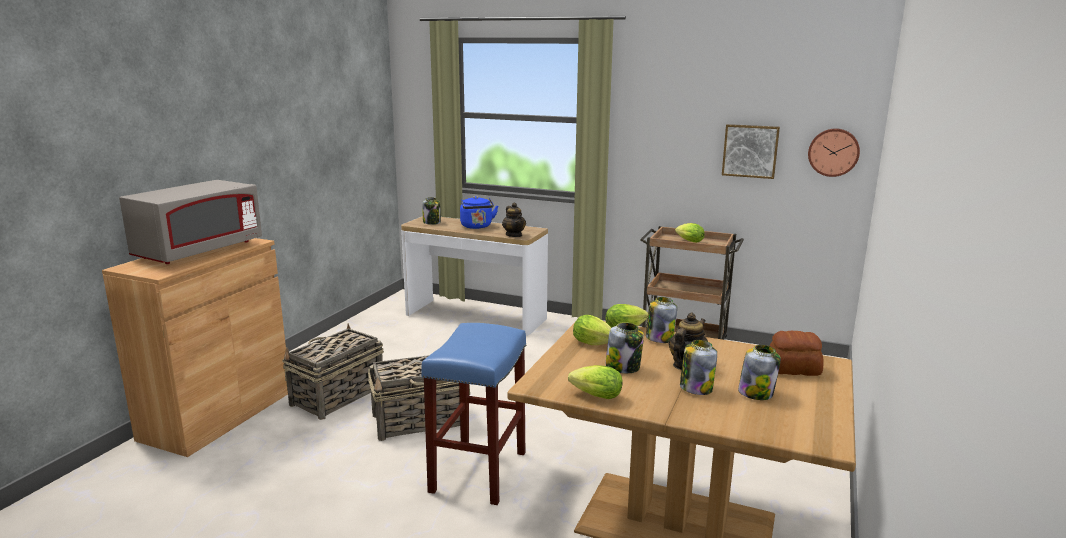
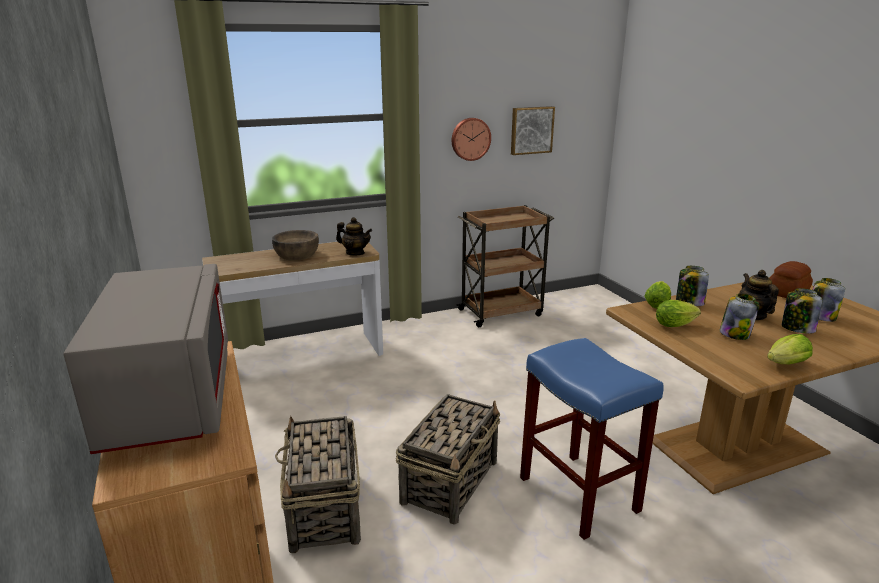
camera: 45 degrees left, 5 degrees up
jar [422,197,441,225] -> none
blue kettle [460,196,498,229] -> brown bowl [272,230,319,260]
lettuce [675,223,705,243] -> none
wall clock [808,128,860,177] -> wall clock moved to [452,118,491,161]

